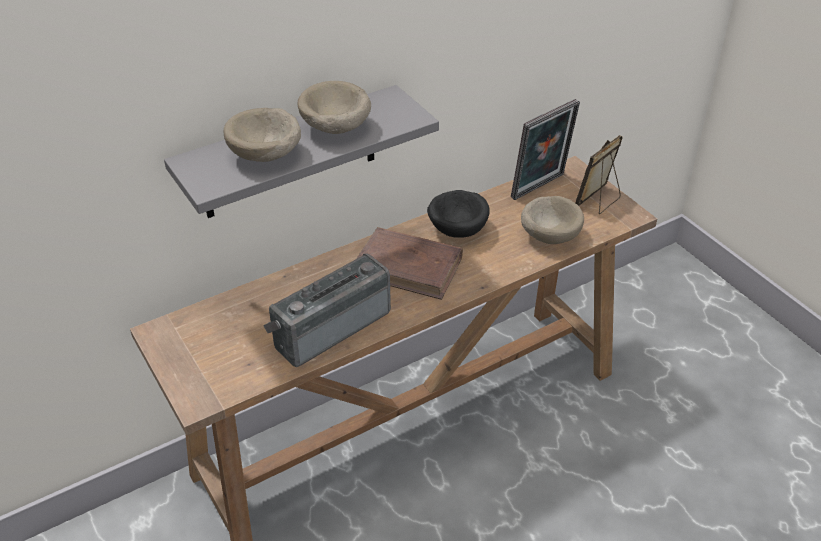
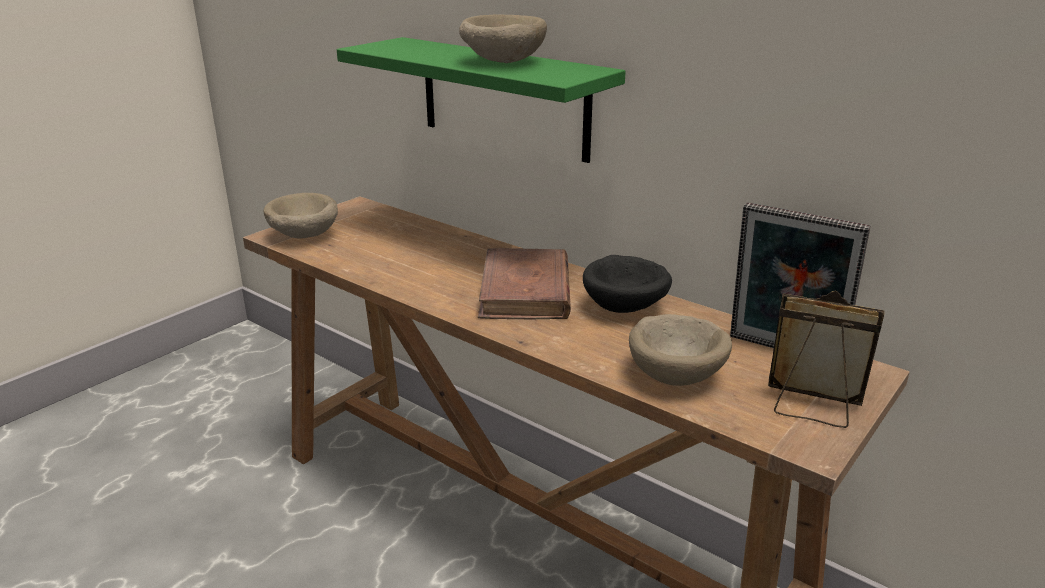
camera: 70 degrees right, 15 degrees down
grey shelf [164,85,439,218] -> green shelf [337,37,626,163]
beige bowl [224,108,301,162] -> beige bowl moved to [264,193,338,238]
radio [263,253,391,367] -> none

